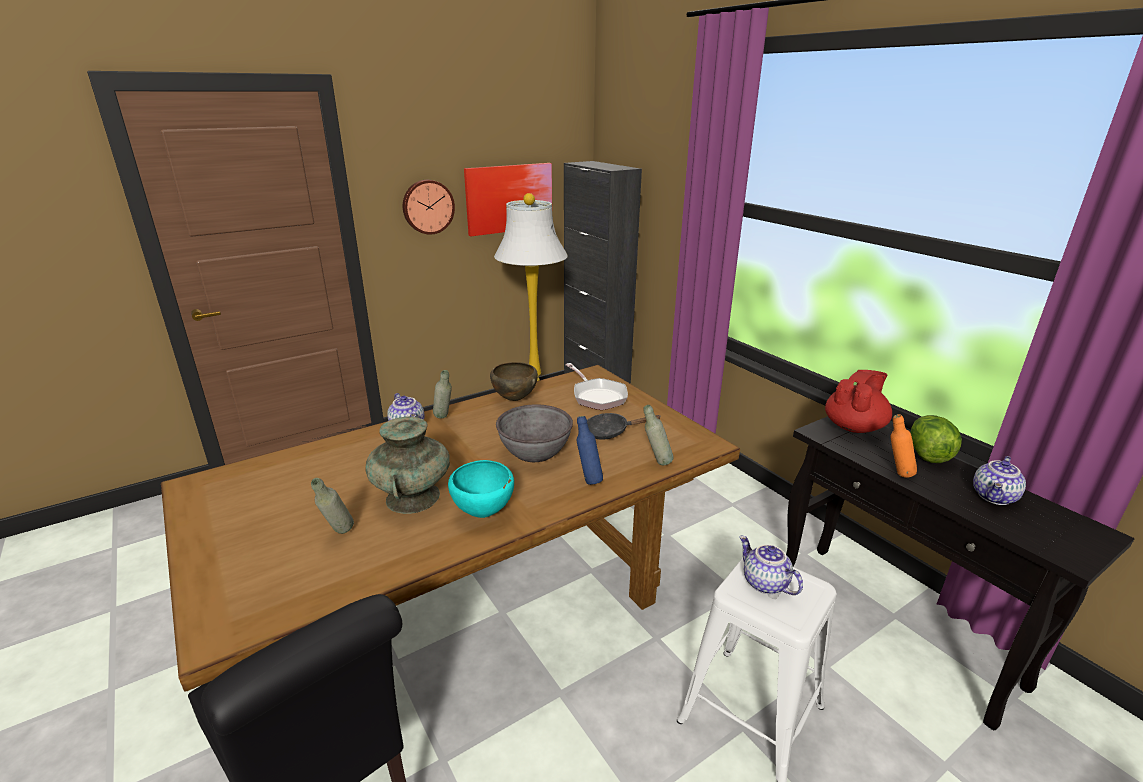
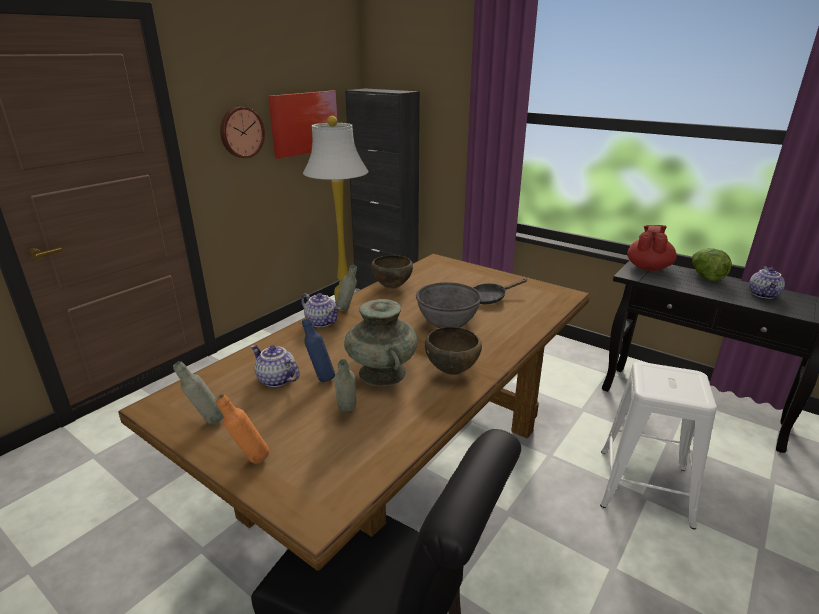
camera: 20 degrees left, 0 degrees up
turquoise bowl [448,460,514,518] -> brown bowl [424,327,482,375]
frying pan [565,363,628,410] -> none
blue bottle [577,416,603,485] -> blue bottle moved to [302,318,335,382]
grey bottle [643,405,673,465] -> grey bottle moved to [173,361,223,425]
teapot [739,536,803,595] -> teapot moved to [251,345,299,387]
orange bottle [891,414,917,478] -> orange bottle moved to [216,394,269,464]

